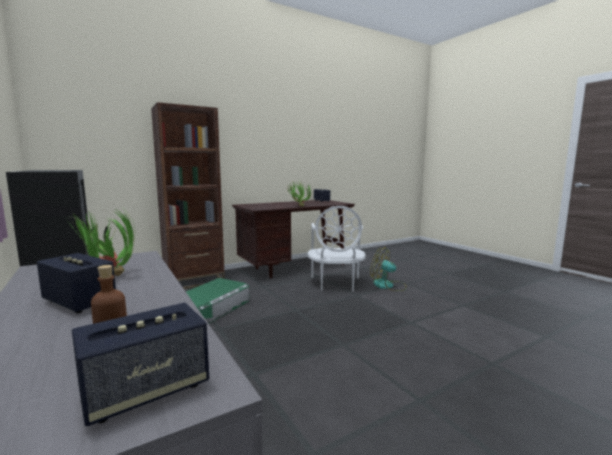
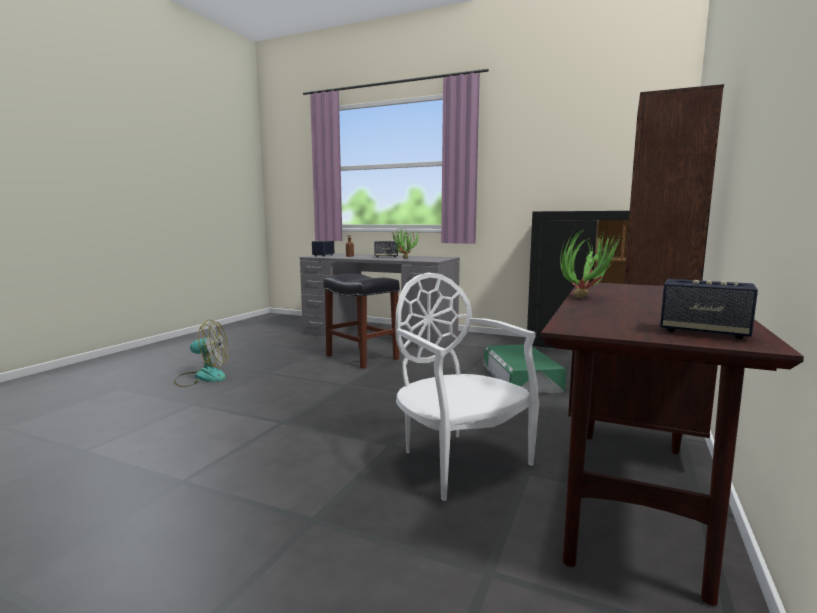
camera: 145 degrees right, 0 degrees up
fan [370,247,406,291] -> fan moved to [174,320,228,387]
none -> black stool [324,274,400,369]

